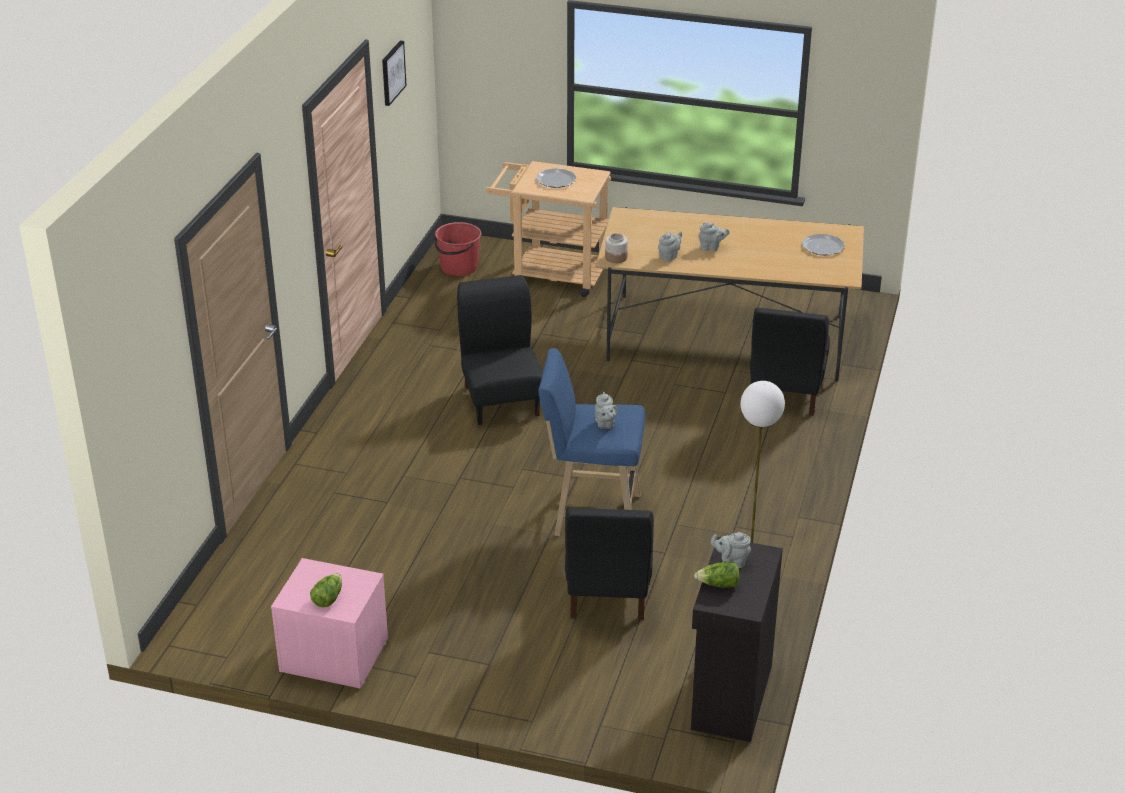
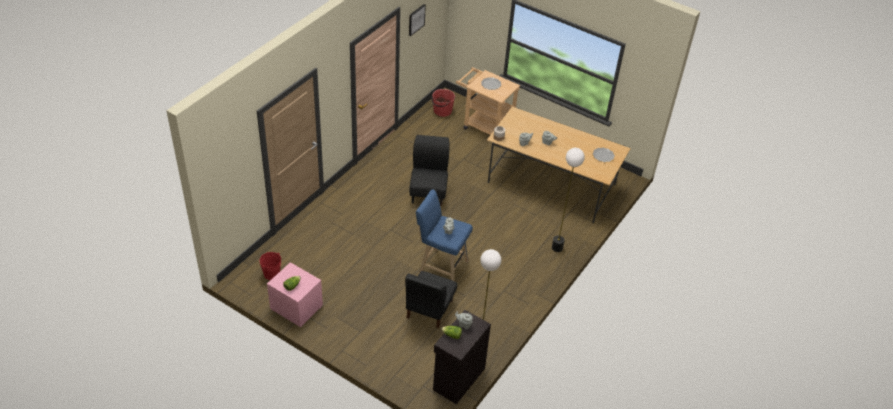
camera: 15 degrees right, 10 degrees up
black chair [750,307,830,416] -> none
none -> red bucket [260,252,281,280]
none -> floor lamp [552,148,585,252]

